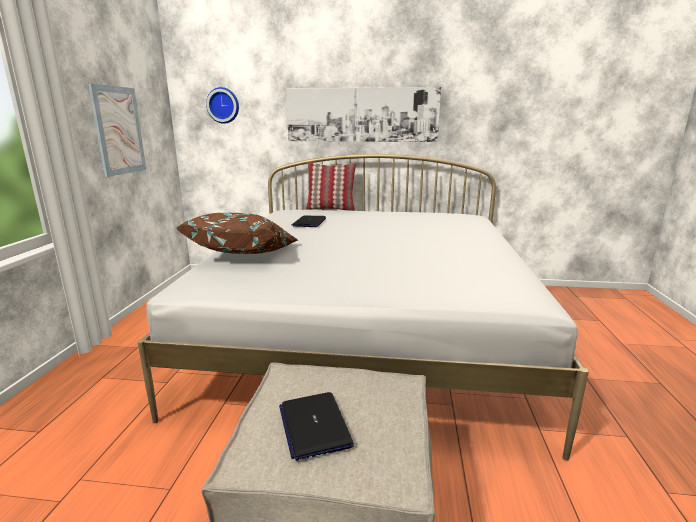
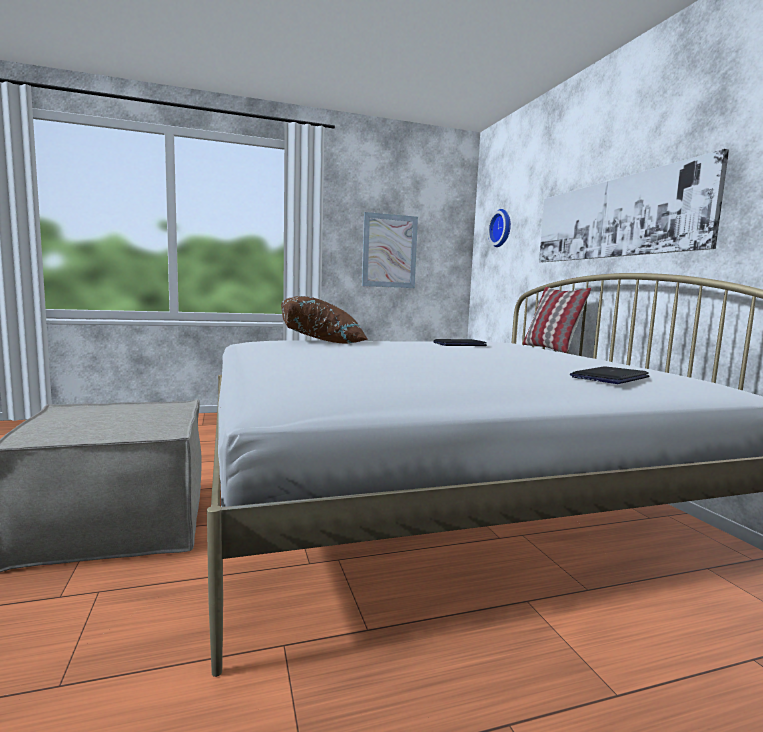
camera: 65 degrees right, 10 degrees down
laptop [279,392,354,461] -> laptop moved to [570,366,649,384]

